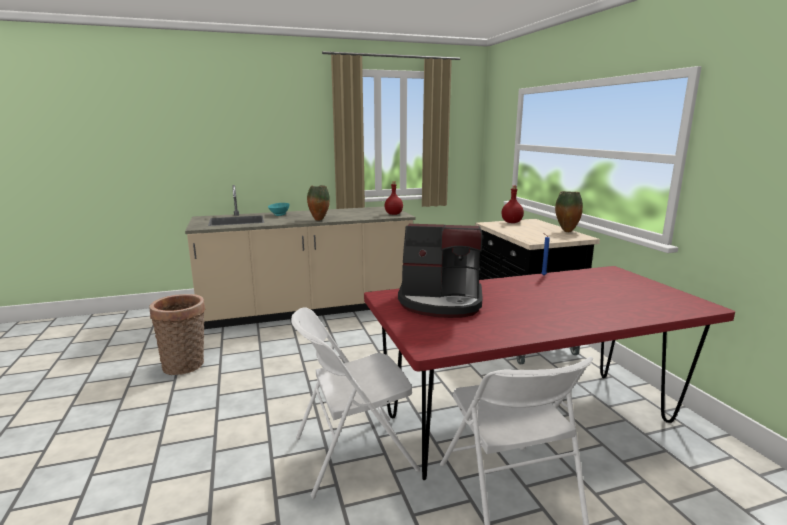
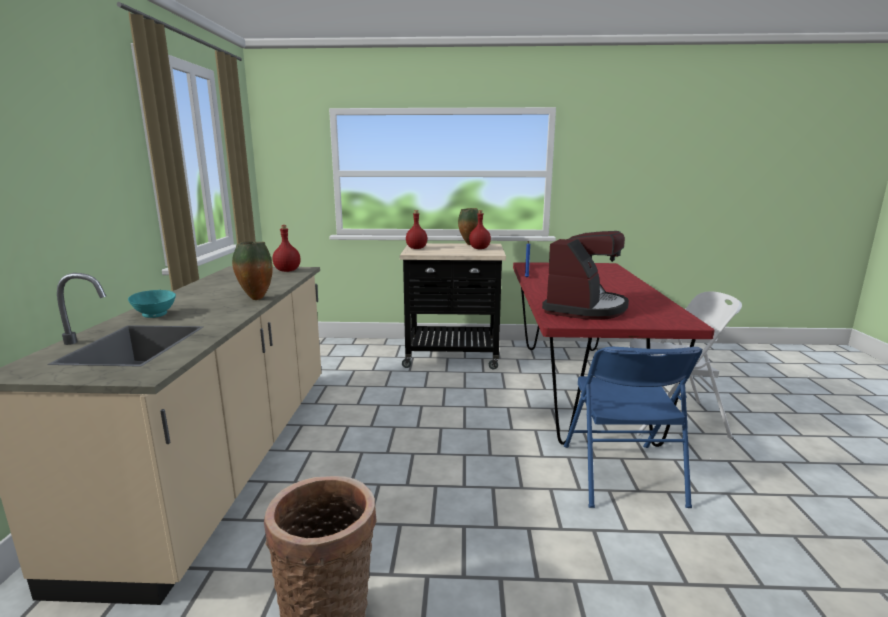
camera: 70 degrees left, 0 degrees up
white chair [291,307,420,499] -> blue chair [564,347,702,508]
none -> red bottle [469,210,491,249]

